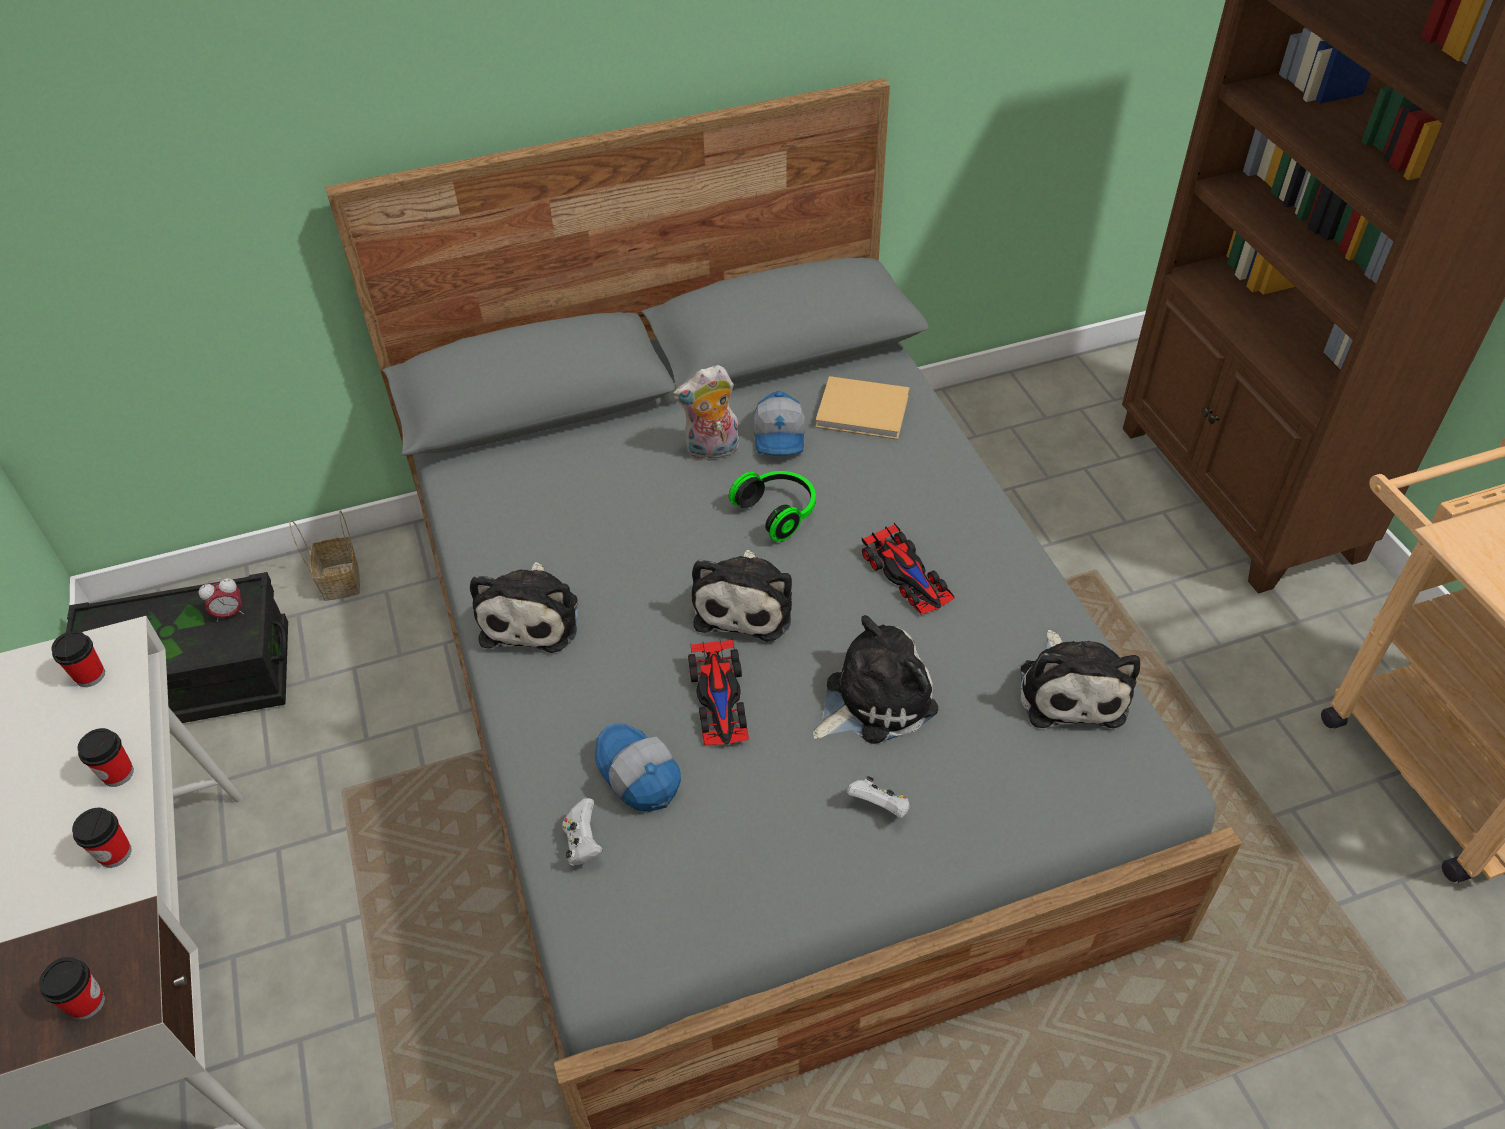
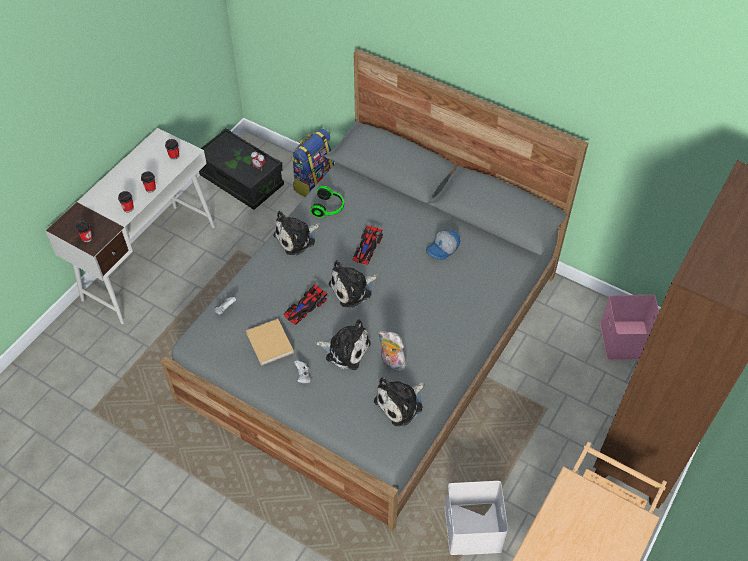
camera: 50 degrees right, 5 degrees up
basket [289,511,360,601] -> backpack [291,128,334,197]
cap [595,723,681,811] -> none
plush toy [673,365,739,460] -> plush toy moved to [378,331,406,371]
headphones [729,471,816,542] -> headphones moved to [310,186,344,218]
beige book [815,376,910,440] -> beige book moved to [246,319,294,366]
toy car [862,523,954,615] -> toy car moved to [352,225,383,265]
none -> white storage box [445,481,508,555]
none -> pink storage box [600,295,659,360]

